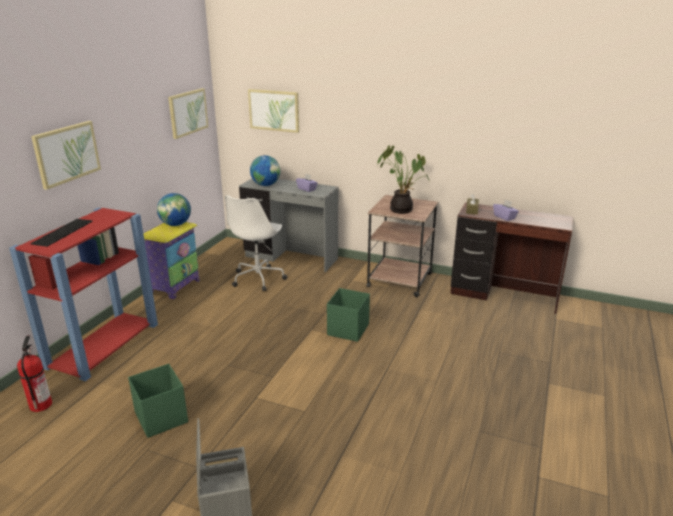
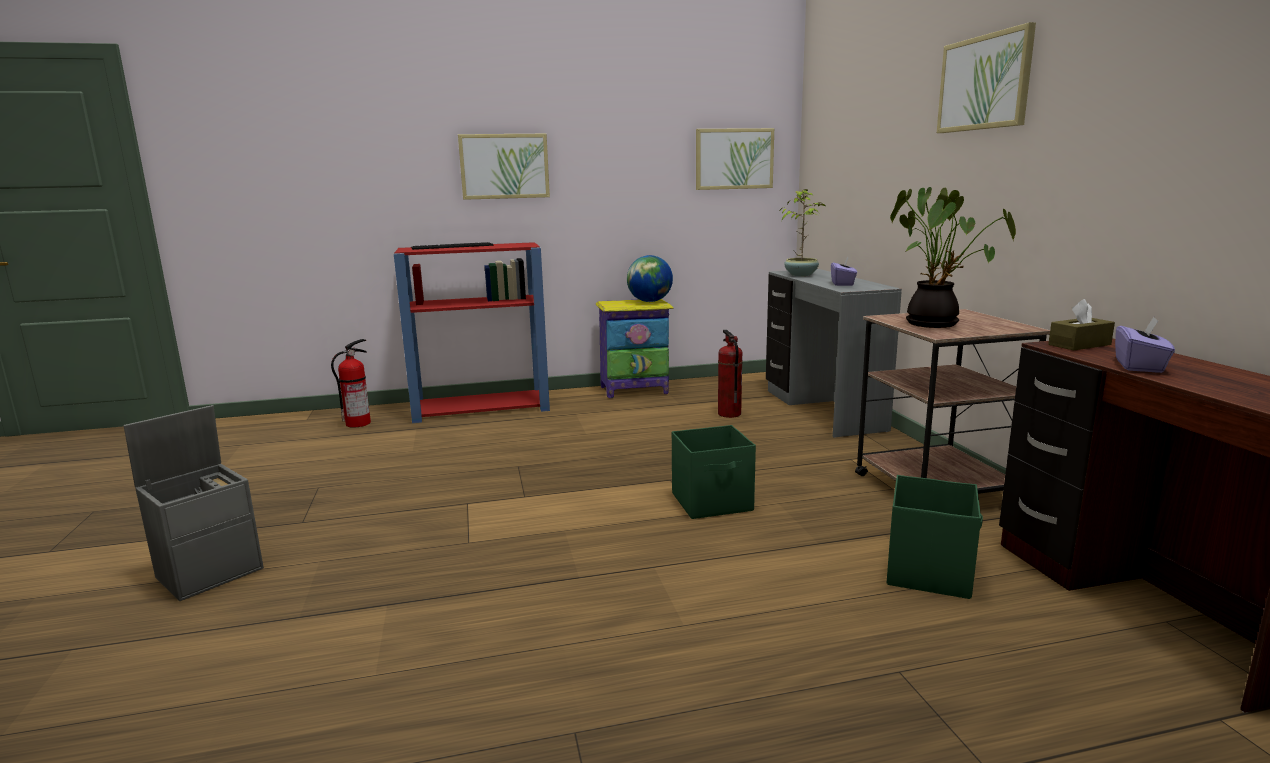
camera: 55 degrees right, 10 degrees down
green storage box [128,364,188,438] -> green storage box moved to [887,475,983,599]
white office chair [225,195,287,291] -> fire extinguisher [718,330,743,418]
picture [248,89,299,133] -> picture moved to [937,22,1036,133]
globe [250,155,280,186] -> potted plant [780,189,825,276]

